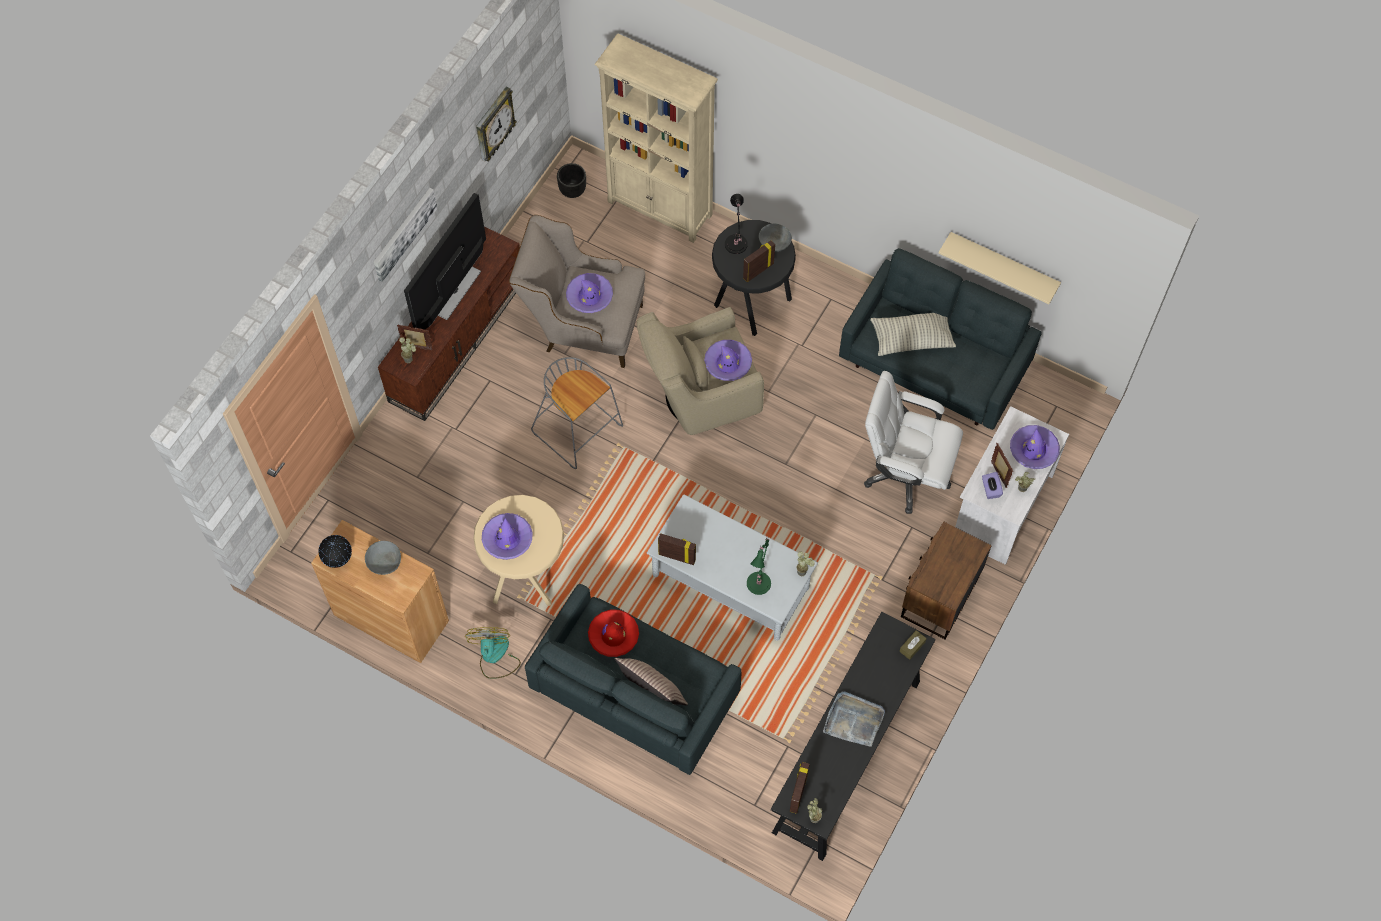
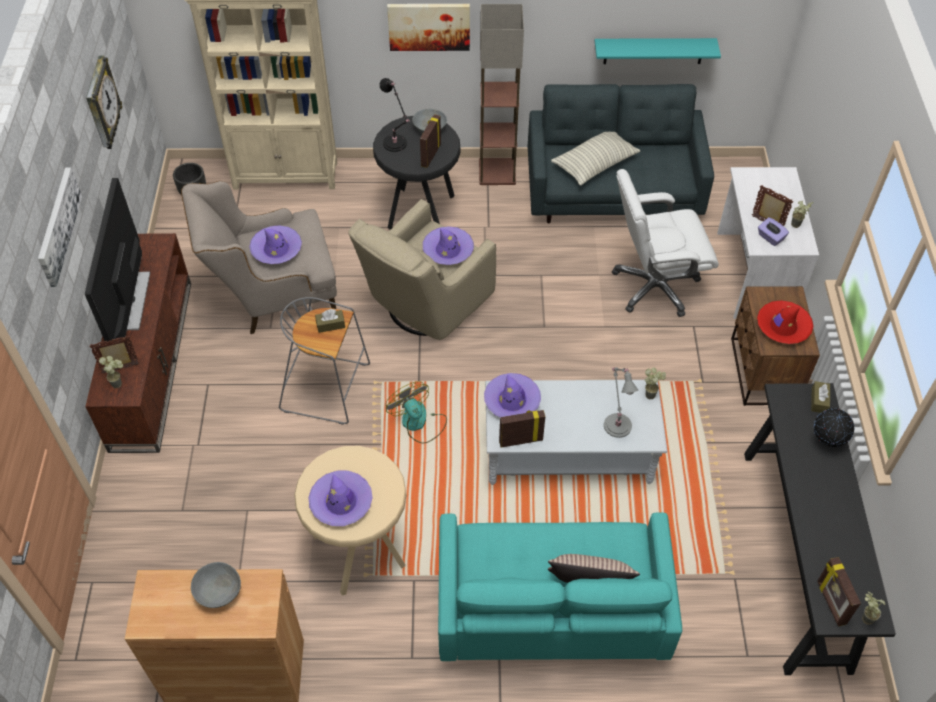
camera: 30 degrees left, 10 degrees down
globe [318,535,352,568] -> globe moved to [814,408,854,447]
fan [465,627,521,679] -> fan moved to [386,381,447,443]
grey sofa [525,584,742,775] -> turquoise sofa [438,512,682,661]
red hat [588,609,639,657] -> red hat moved to [757,300,814,344]
green table lamp [747,538,771,595] -> grey table lamp [604,367,638,438]
grey tray [823,691,885,747] -> none
beige shelf [939,232,1061,304] -> turquoise shelf [595,38,721,64]
purple hat [1010,425,1060,469] -> purple hat moved to [484,373,541,417]
none -> brown tissue box [315,309,345,333]
none -> picture [387,4,470,51]
none -> floor lamp [479,4,524,185]

